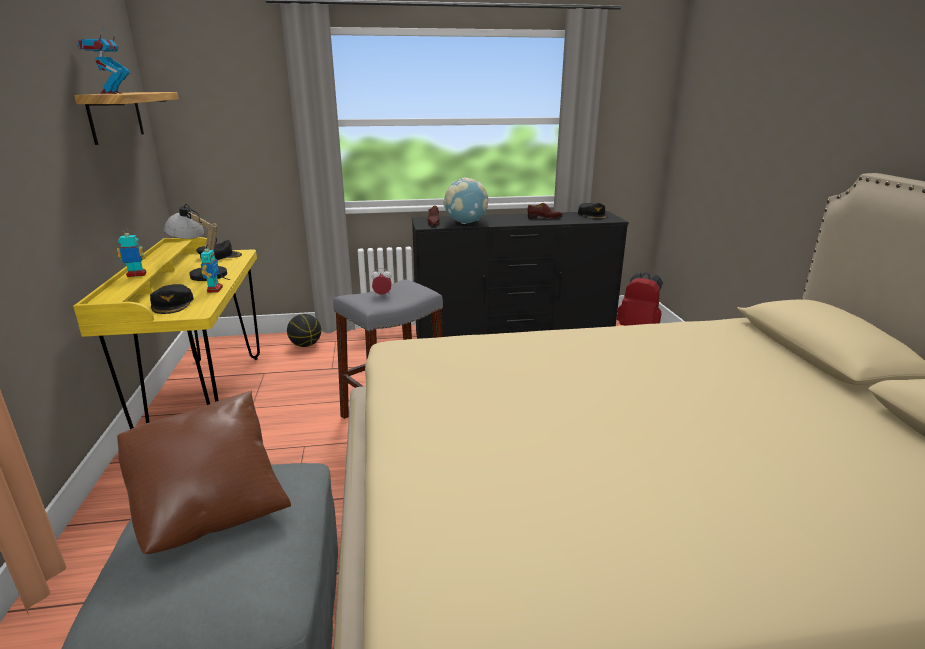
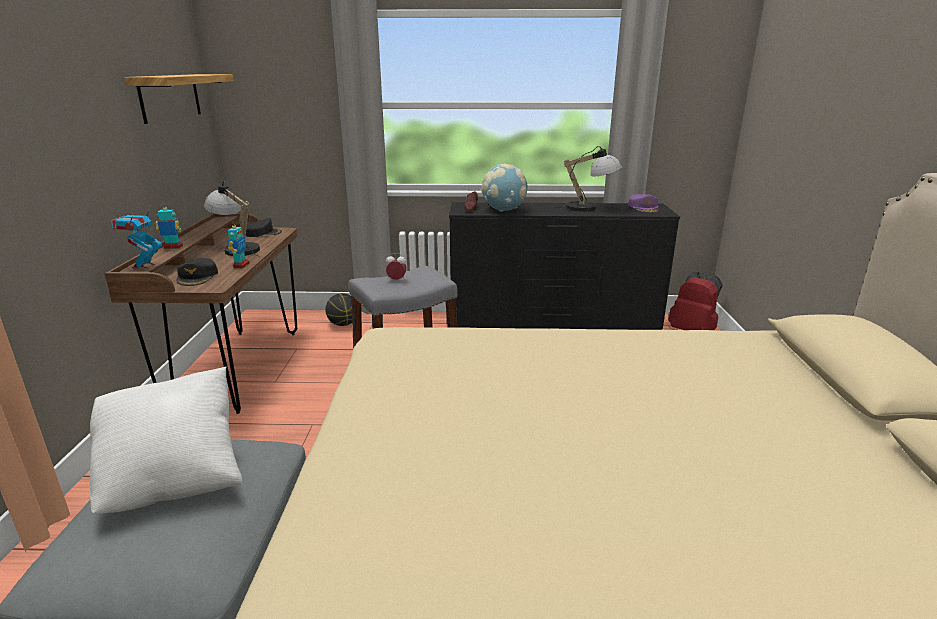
camera: 10 degrees right, 0 degrees up
yellow desk [73,237,260,429] -> brown desk [105,213,298,414]
toy robot [77,27,130,94] -> toy robot moved to [111,205,162,269]
brown pillow [117,391,291,554] -> white pillow [89,367,242,514]
brown shoe [527,203,563,219] -> table lamp [555,146,622,212]
black cap [578,203,608,219] -> purple cap [628,194,660,212]

